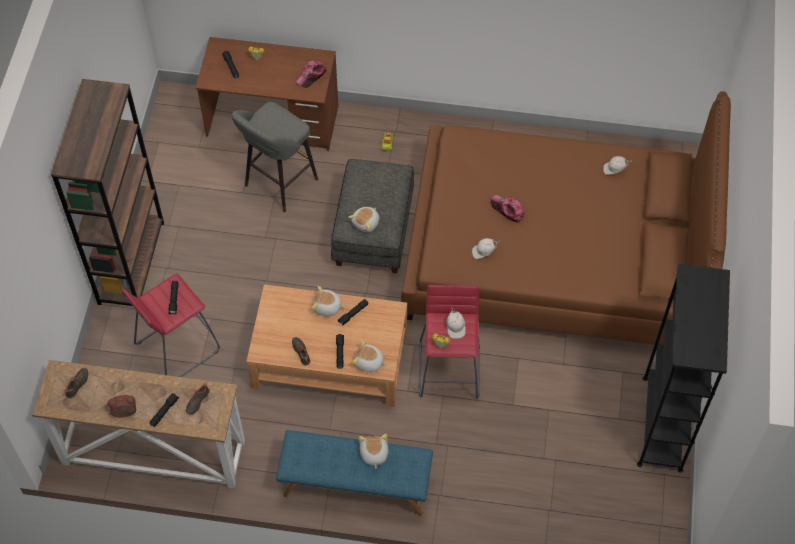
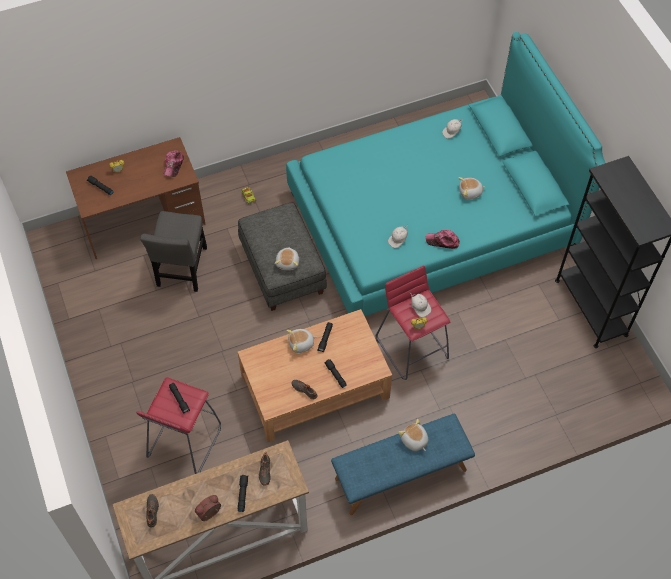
camera: 30 degrees left, 0 degrees up
brown bookcase [51,79,164,306] -> none
grey stool [231,102,318,212] -> grey chair [140,211,207,292]
plush toy [352,340,387,372] -> plush toy moved to [458,177,485,200]
brown bed [401,91,731,345] -> turquoise bed [286,32,605,316]
cap [491,195,525,223] -> cap moved to [426,230,460,249]

